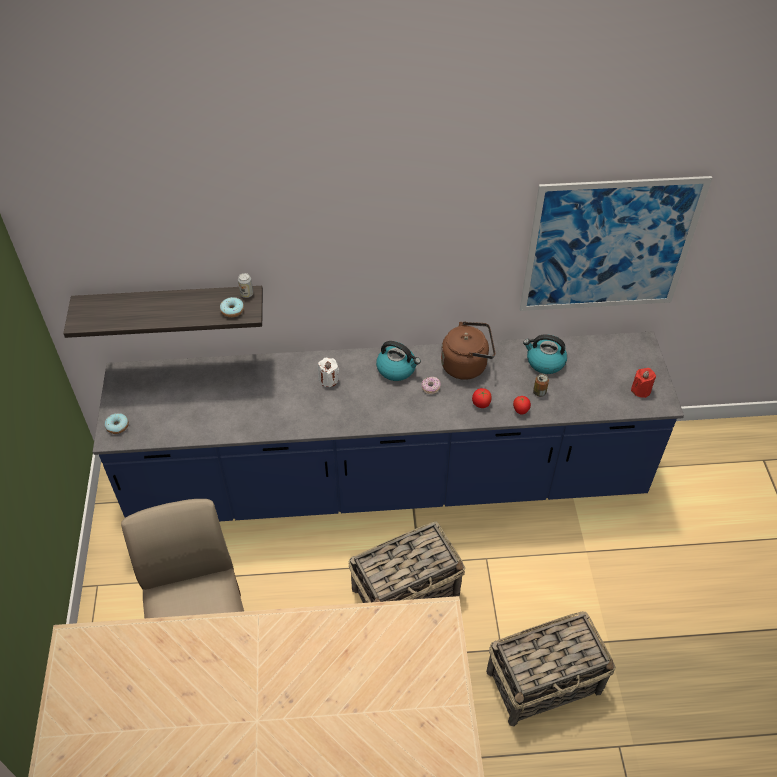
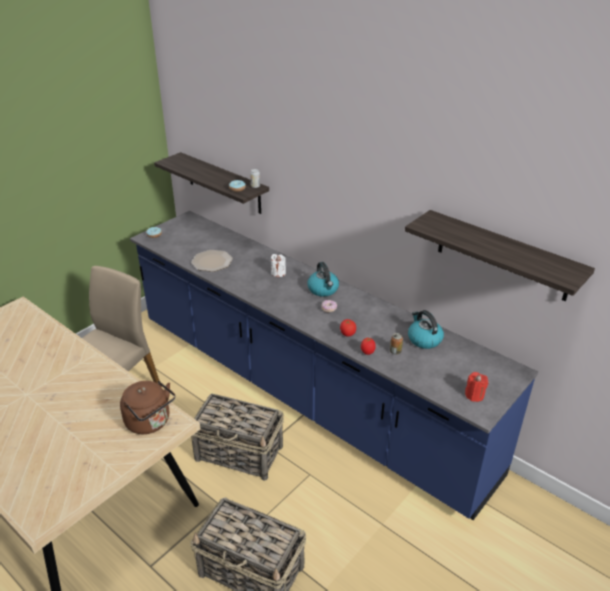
camera: 45 degrees right, 15 degrees down
brown kettle [441,322,495,380] -> brown kettle moved to [120,380,175,434]
picture [520,176,712,311] -> shelf [405,210,595,301]
none -> plate [191,250,233,272]

